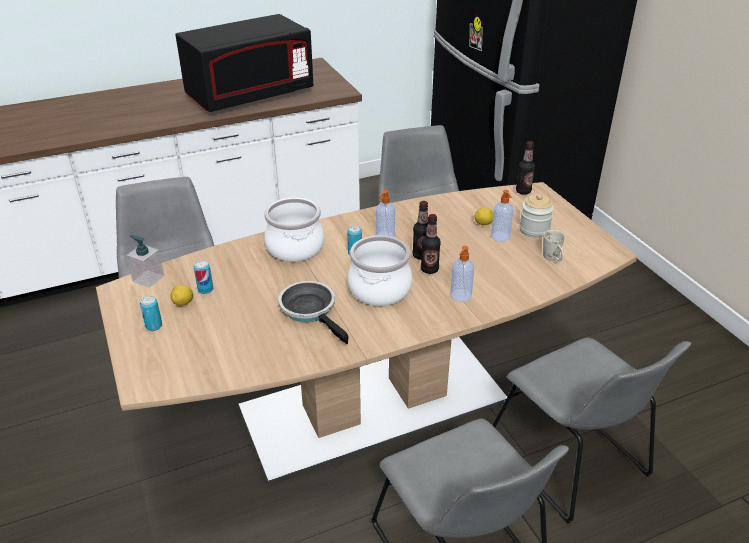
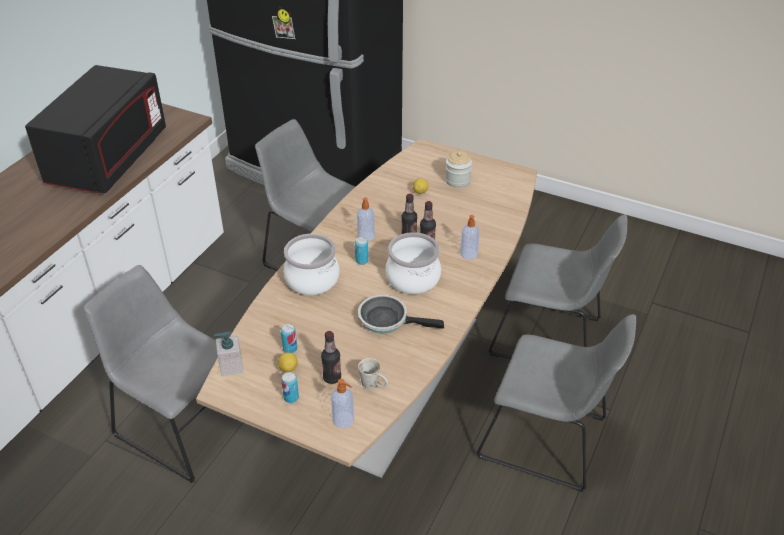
camera: 40 degrees left, 5 degrees up
soap dispenser [491,190,514,241] -> soap dispenser moved to [331,379,354,428]
bottle [516,141,535,195] -> bottle moved to [321,331,341,384]
white mug [543,230,565,261] -> white mug moved to [358,358,388,389]

